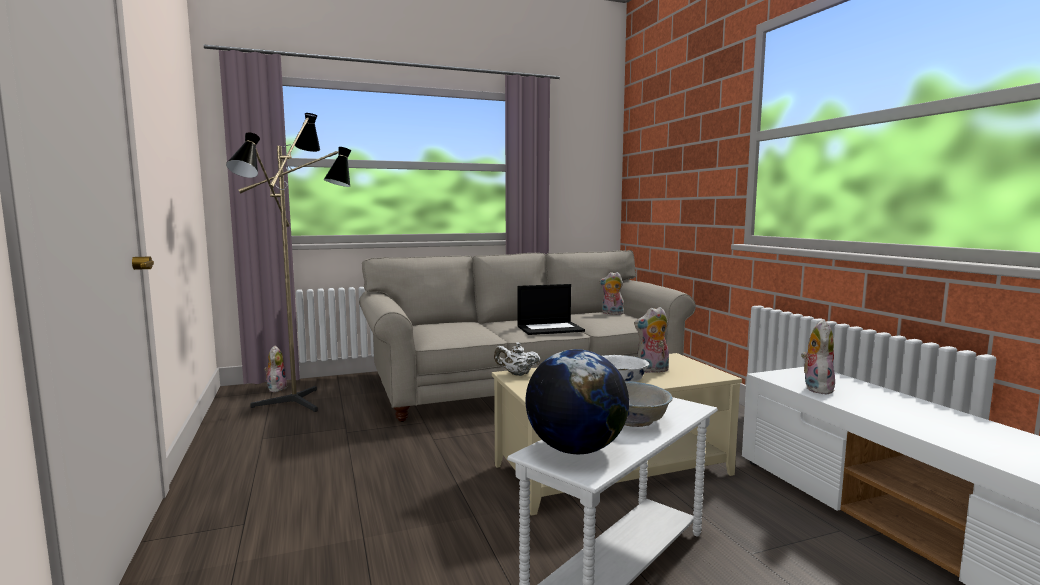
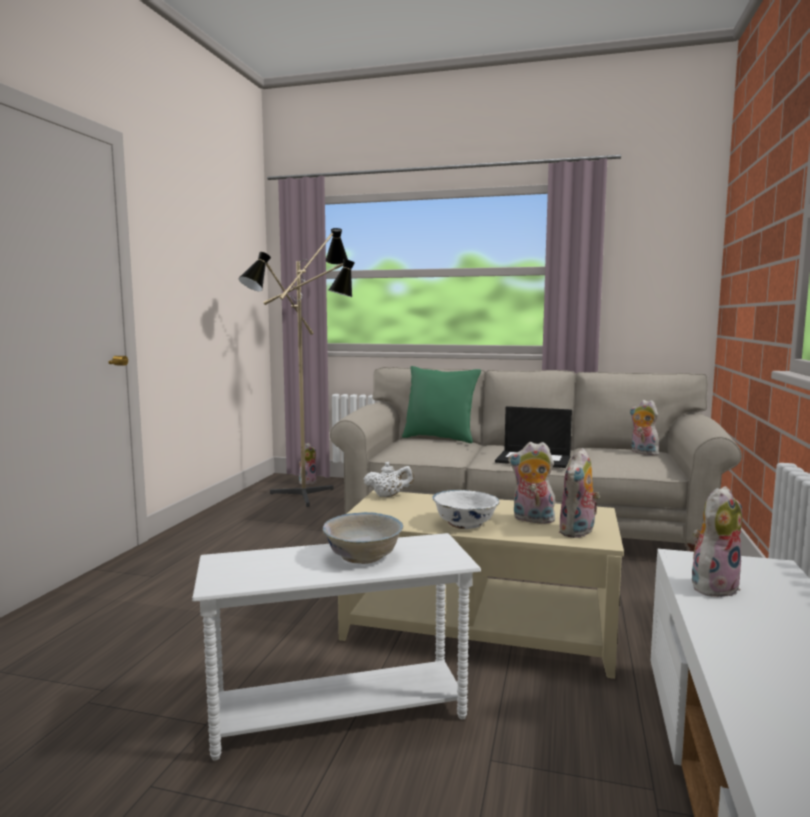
camera: 35 degrees right, 0 degrees up
white teapot [494,342,540,376] -> white teapot turned 135 degrees clockwise [364,462,414,497]
globe [525,349,629,454] -> none
none -> green pillow [402,366,481,443]
none -> plush toy [559,448,600,538]

